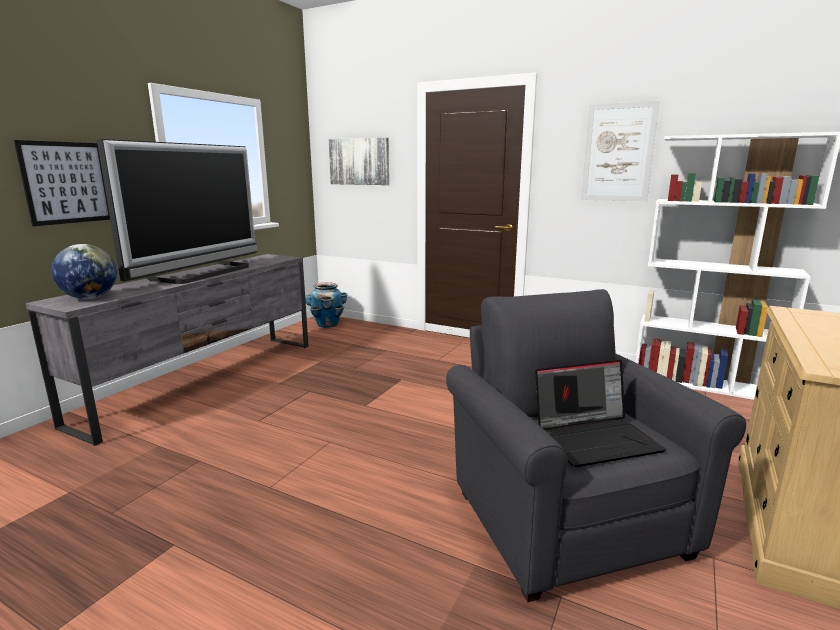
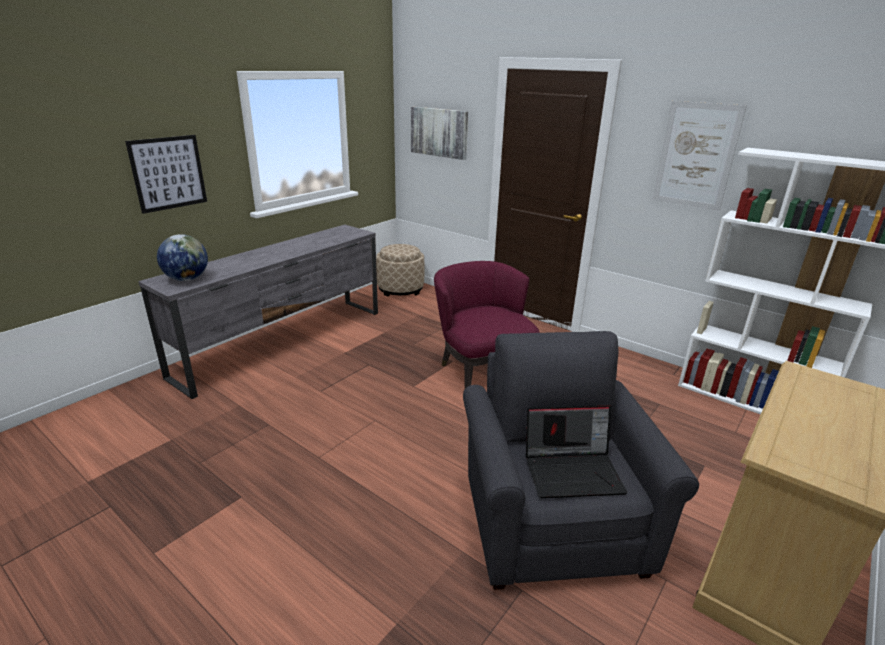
camera: 10 degrees right, 10 degrees up
television [97,139,258,284] -> none
planter [305,282,348,328] -> beige ottoman [376,244,425,297]
none -> purple armchair [434,261,539,388]

